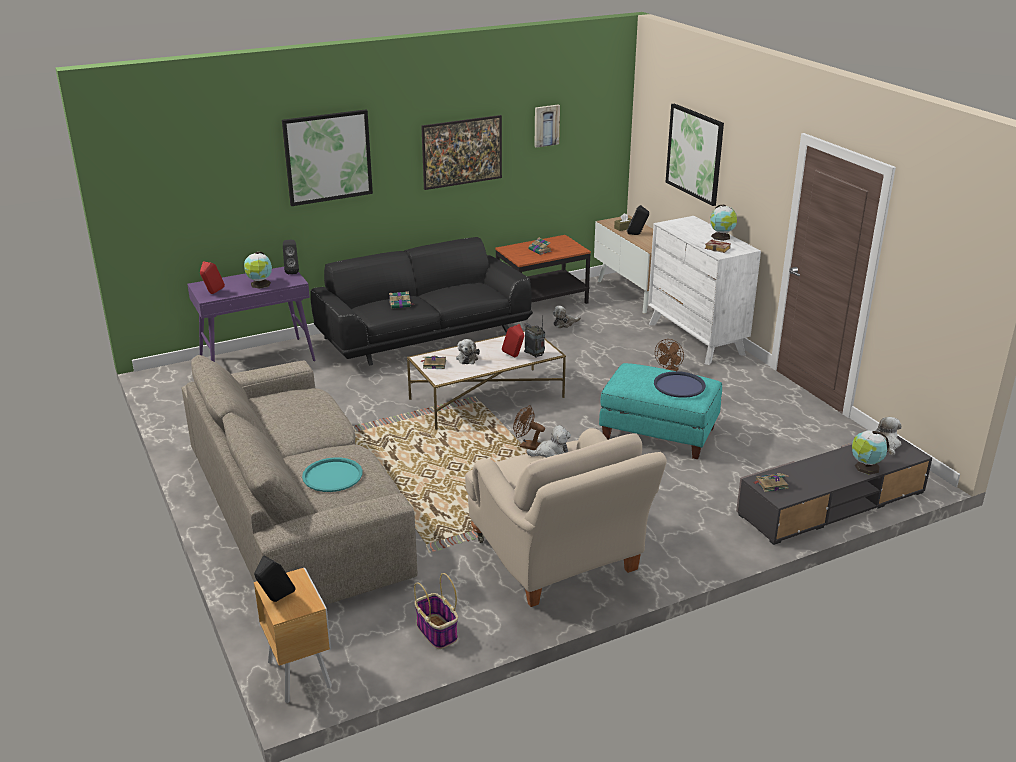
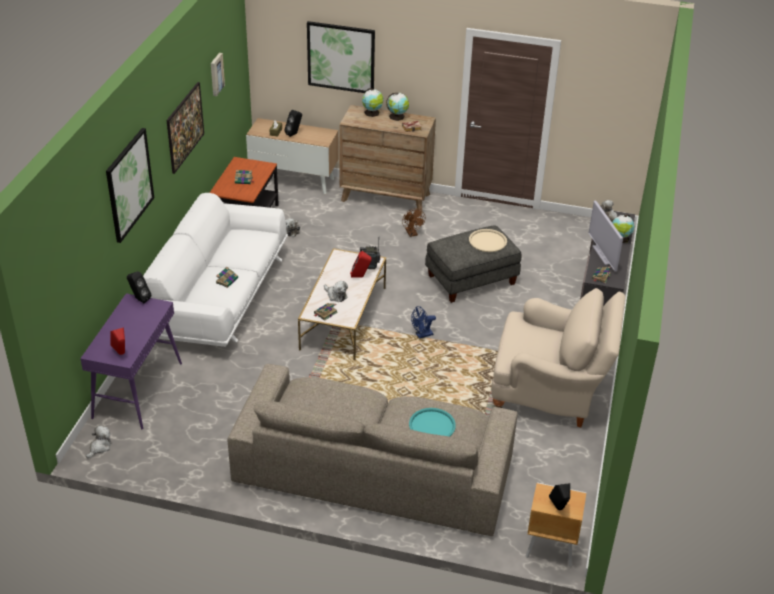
camera: 50 degrees left, 10 degrees up
globe [244,252,272,289] -> globe moved to [362,88,383,117]
black sofa [310,237,533,365] -> white sofa [143,193,288,347]
basket [414,573,458,649] -> none
brown fan [513,405,545,450] -> blue fan [411,306,436,339]
plush toy [526,425,571,458] -> plush toy moved to [86,426,111,458]
turquoise ottoman [599,363,722,459] -> grey ottoman [425,225,521,303]
white dresser [648,216,761,365] -> brown dresser [339,105,436,214]
blue tray [654,371,706,398] -> beige tray [469,229,507,252]
none -> television [589,201,623,271]

